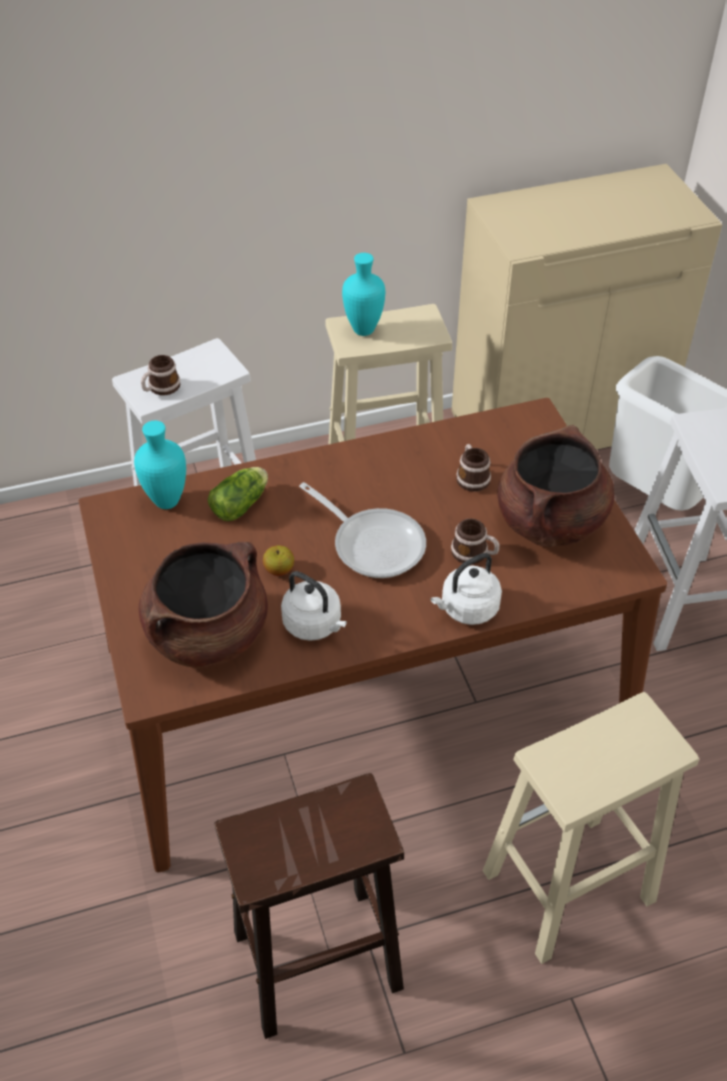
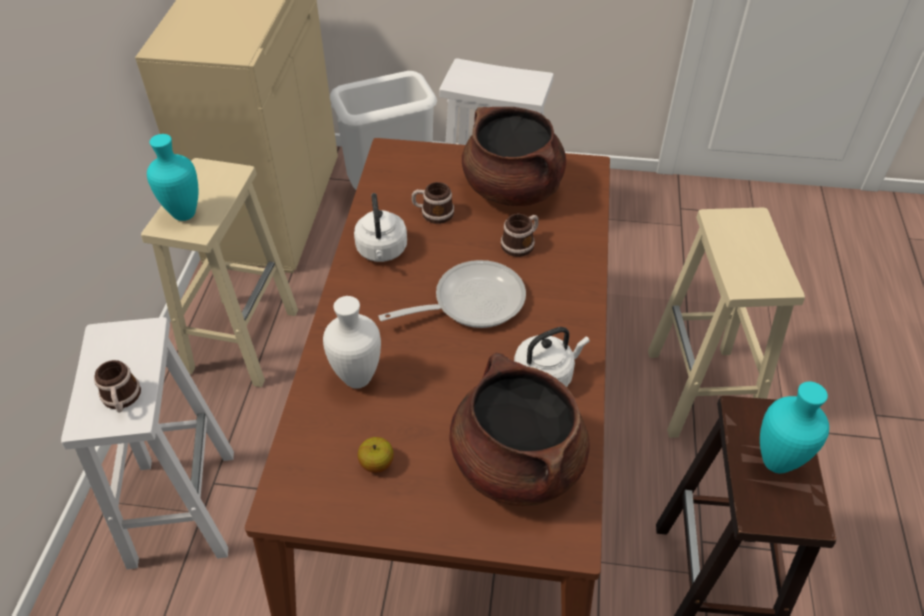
camera: 65 degrees left, 0 degrees up
turquoise vase [134,421,186,509] -> turquoise vase moved to [760,381,829,474]
lettuce [208,467,268,521] -> white vase [323,296,381,389]
apple [263,545,294,576] -> apple moved to [358,437,394,473]
white kettle [431,553,502,625] -> white kettle moved to [354,193,407,262]

